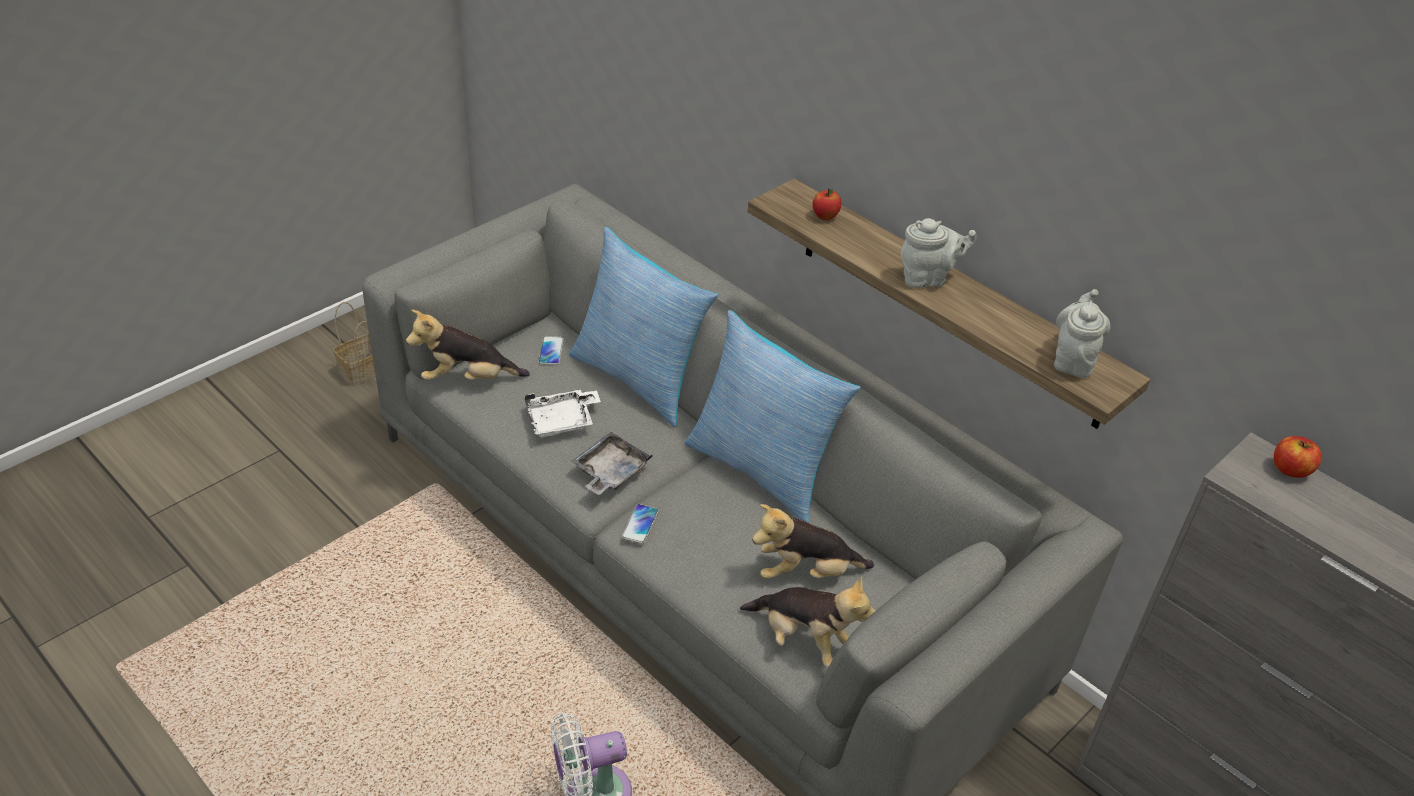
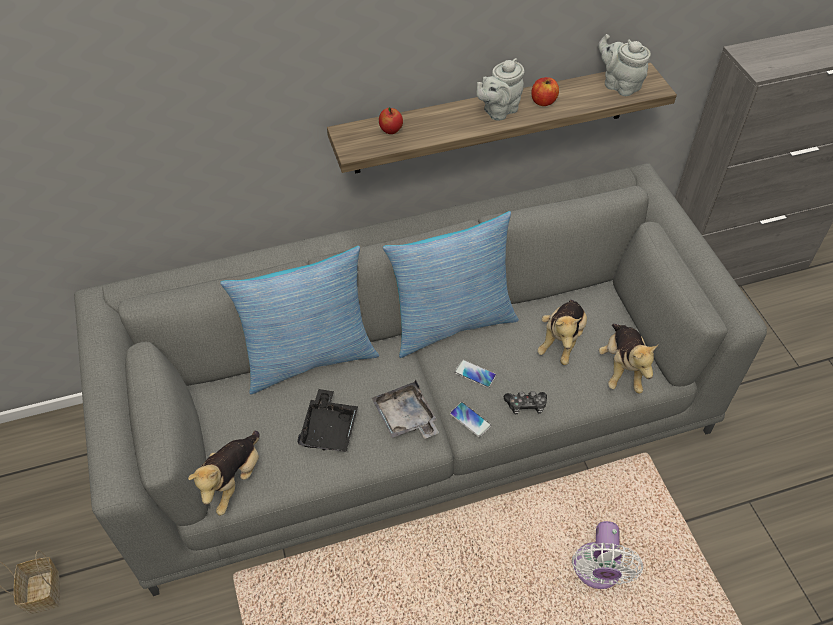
camera: 60 degrees left, 10 degrees up
white tray [525,390,601,437] -> black tray [297,389,358,452]
phone [539,336,564,365] -> phone moved to [454,360,496,388]
plush toy [740,576,875,668] -> plush toy turned 120 degrees clockwise [599,324,658,394]
grey teapot [901,218,977,288] -> grey teapot turned 150 degrees counterclockwise [476,58,525,121]
apple [1274,436,1322,478] -> apple moved to [531,77,559,106]
none -> game controller [504,391,547,415]

